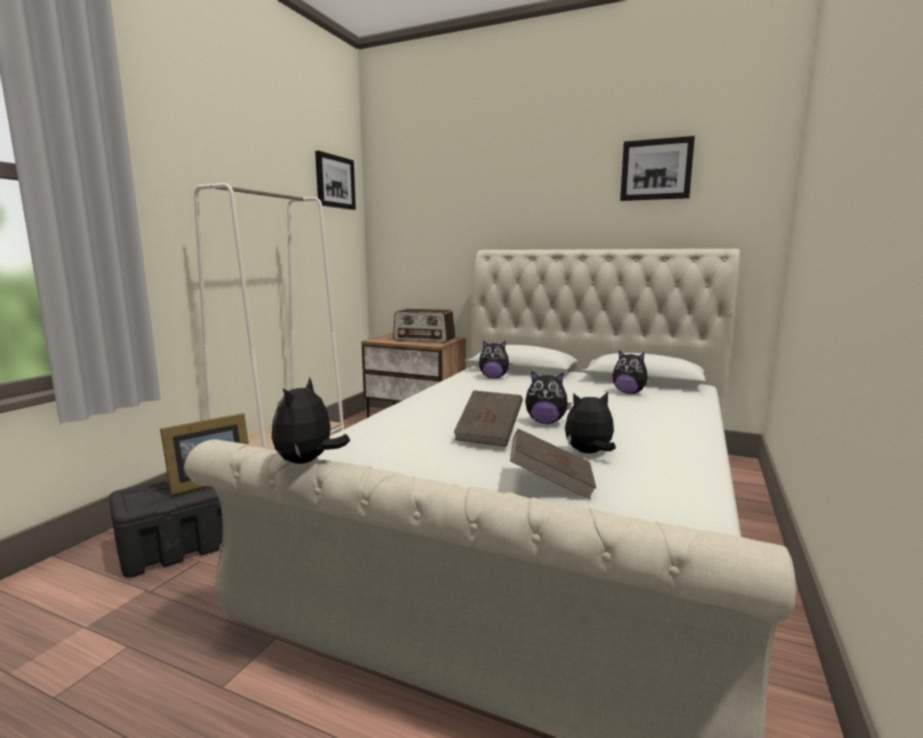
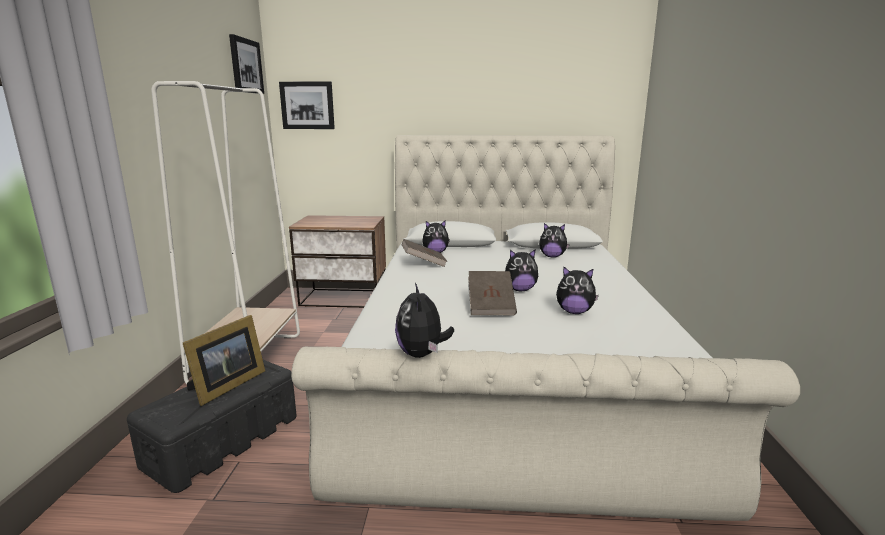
camera: 20 degrees left, 5 degrees up
radio [393,309,455,343] -> none
brown book [510,429,597,499] -> brown book moved to [402,239,447,267]
plush toy [565,392,616,453] -> plush toy turned 135 degrees counterclockwise [556,266,599,314]
picture [620,136,695,201] -> picture moved to [279,81,335,129]

